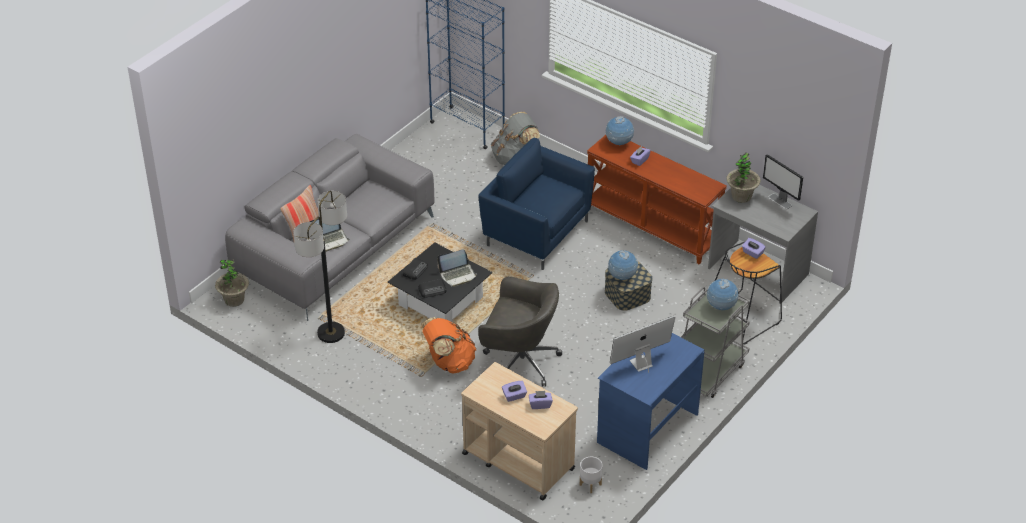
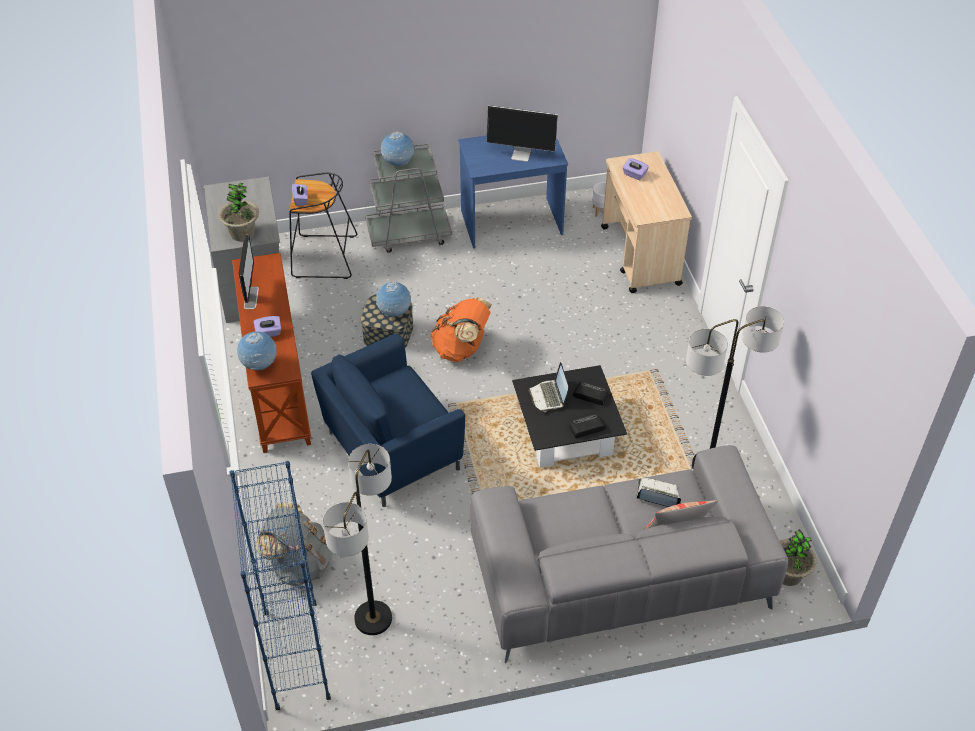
camera: 140 degrees left, 5 degrees up
orange backpack [421,317,476,374] -> orange backpack moved to [430,297,492,362]
laptop [437,250,477,287] -> laptop turned 120 degrees counterclockwise [529,362,568,412]
grey office chair [478,276,562,387] -> none
blue armchair [479,137,595,270] -> blue armchair turned 75 degrees clockwise [311,334,465,507]
purple tissue box [502,381,527,402] -> none
monitor [763,154,803,209] -> monitor moved to [239,235,259,309]
none -> floor lamp [323,444,392,635]

